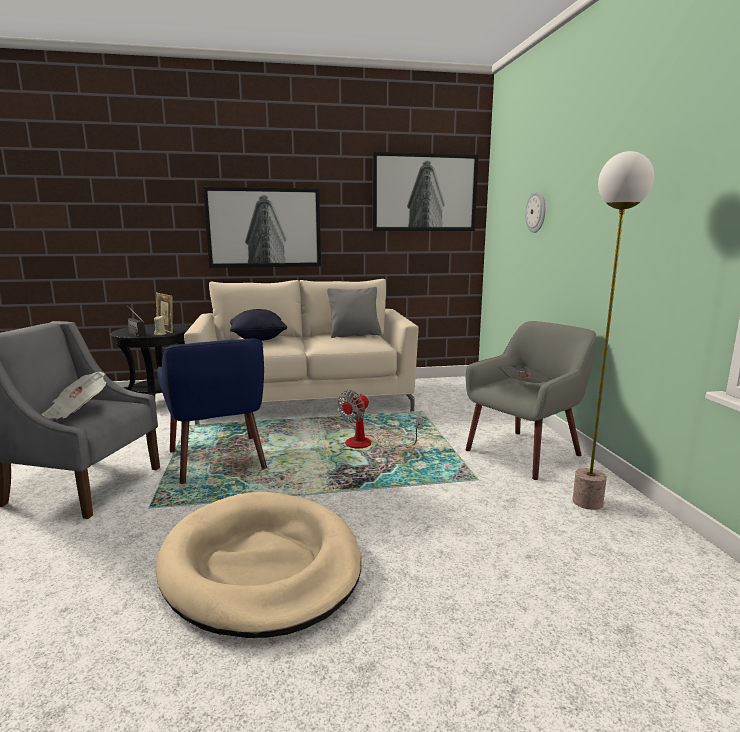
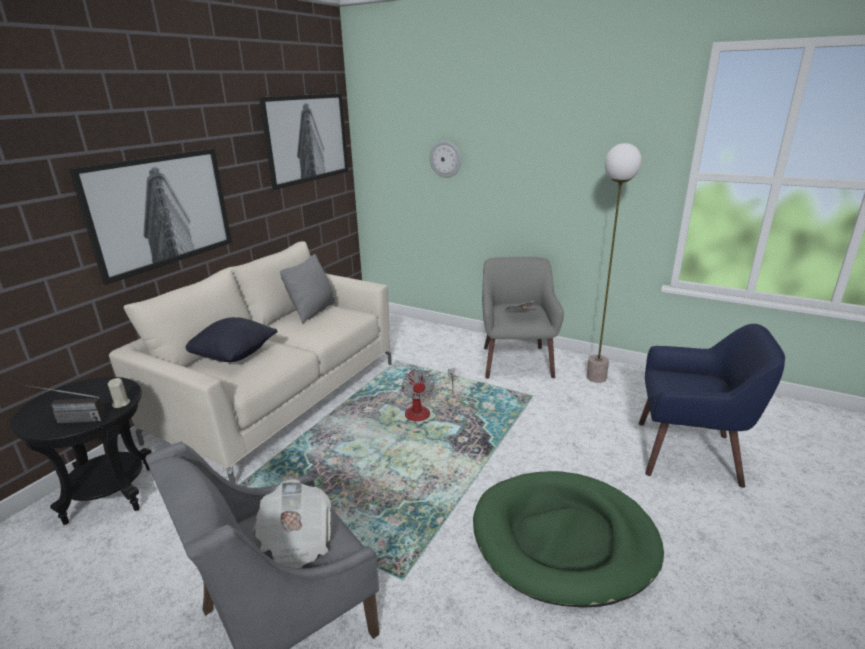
camera: 50 degrees left, 10 degrees up
picture frame [156,293,173,333] -> none
beige dog bed [156,491,361,638] -> green dog bed [473,471,664,608]
blue armchair [157,339,267,484] -> blue armchair moved to [639,324,785,488]

